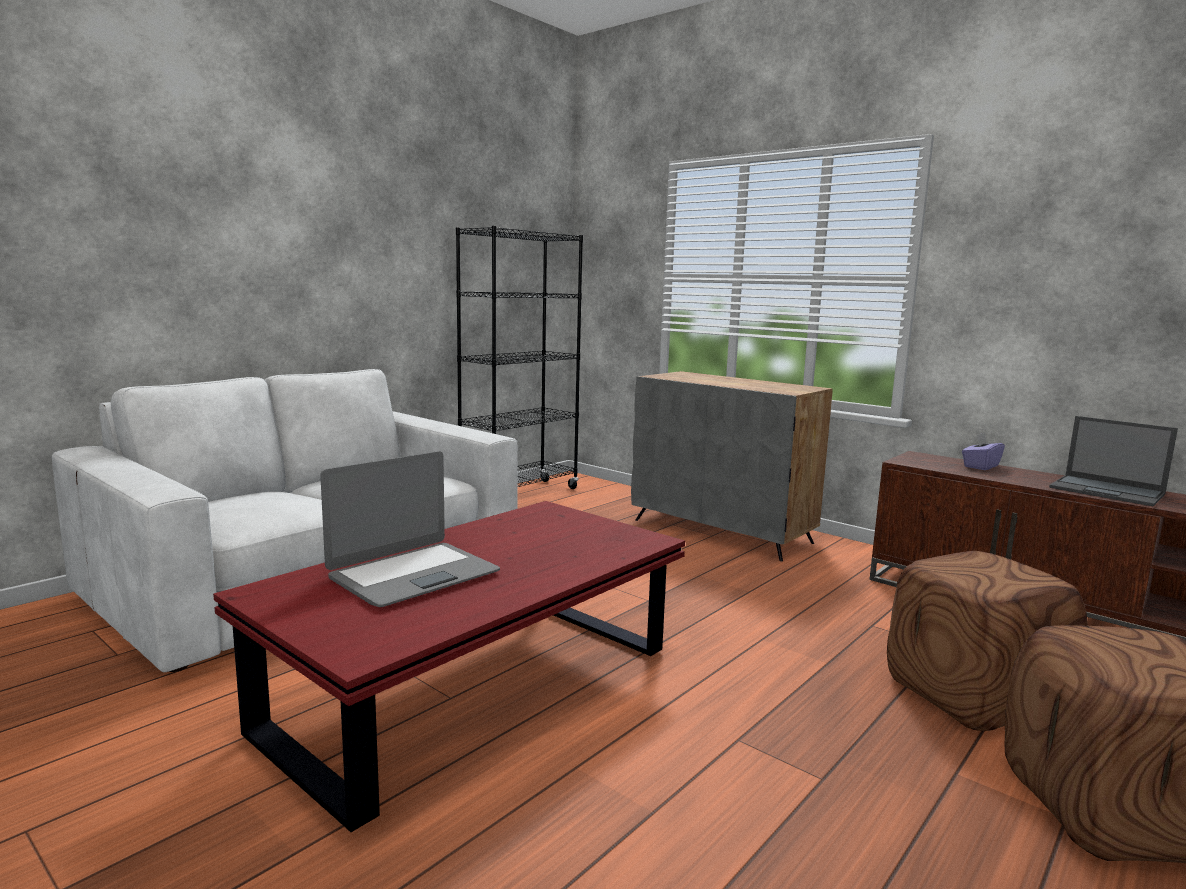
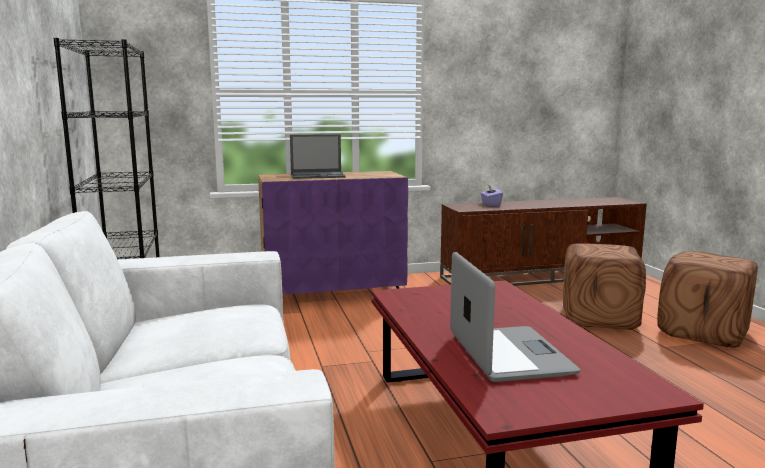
camera: 55 degrees left, 0 degrees up
grey cabinet [631,371,833,561] -> purple cabinet [258,171,408,295]
laptop [1049,416,1178,506] -> laptop moved to [290,134,346,179]

